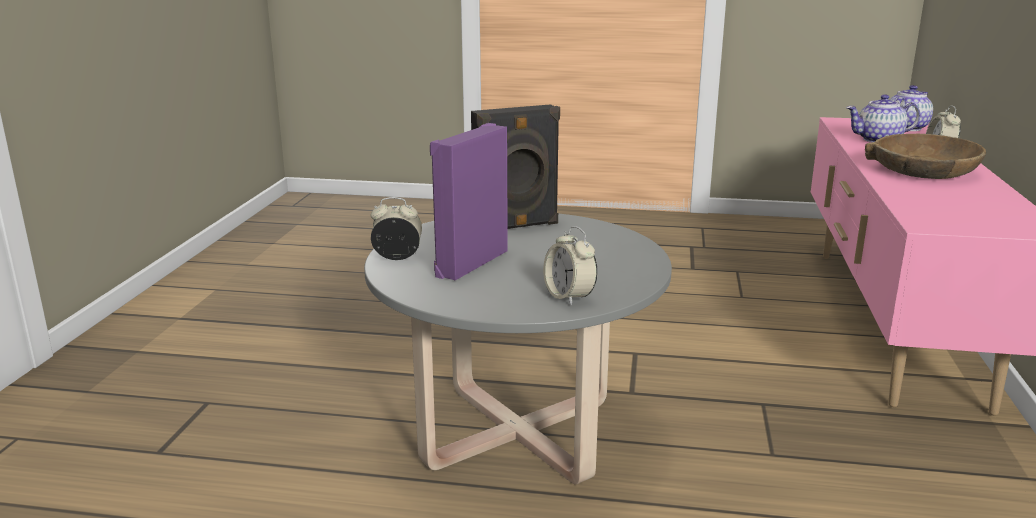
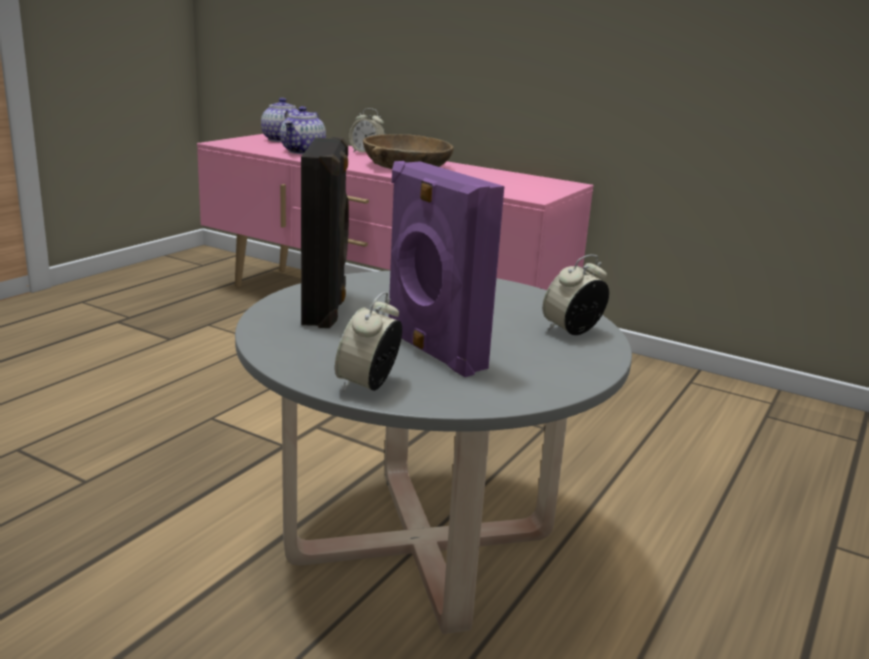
camera: 70 degrees left, 0 degrees up
alarm clock [543,226,597,306] -> alarm clock turned 150 degrees clockwise [543,254,609,335]

